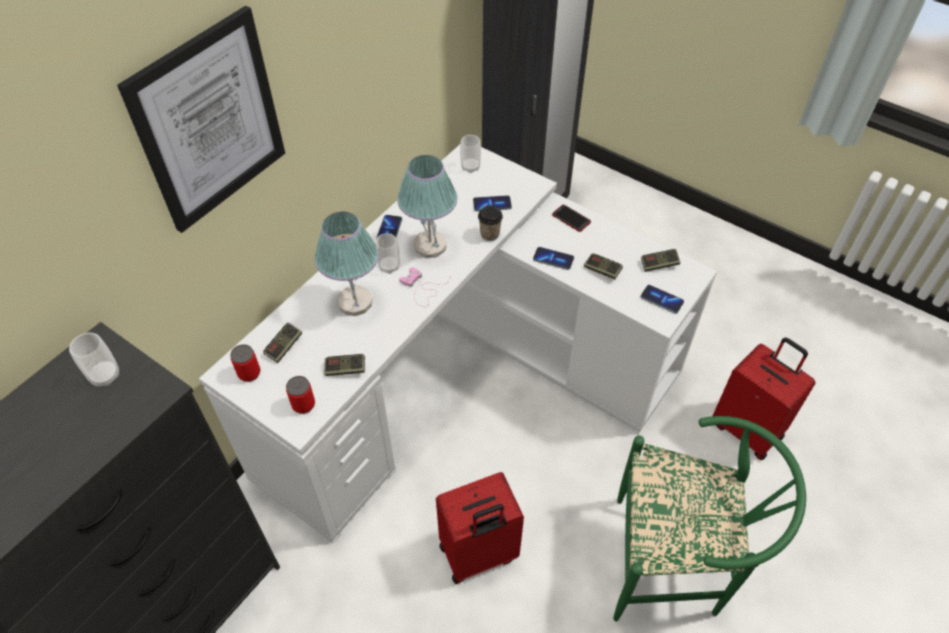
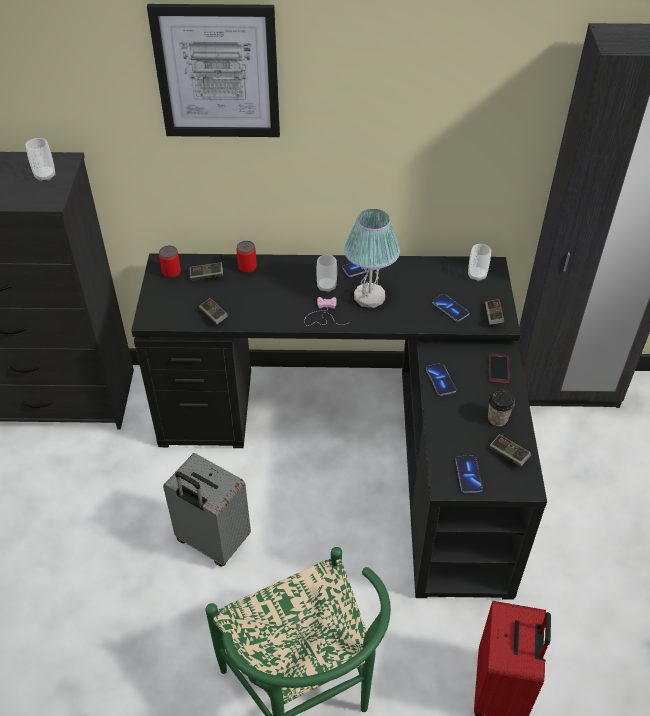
camera: 55 degrees right, 5 degrees down
white desk [199,145,717,543] -> black desk [131,253,547,600]
can [286,376,315,414] -> can moved to [236,241,257,273]
table lamp [315,212,379,316] -> none
red suitcase [436,472,524,584] -> grey suitcase [163,453,251,567]
cup [478,205,503,241] -> cup moved to [488,390,515,426]
game controller [584,253,623,279] -> game controller moved to [485,299,505,325]

